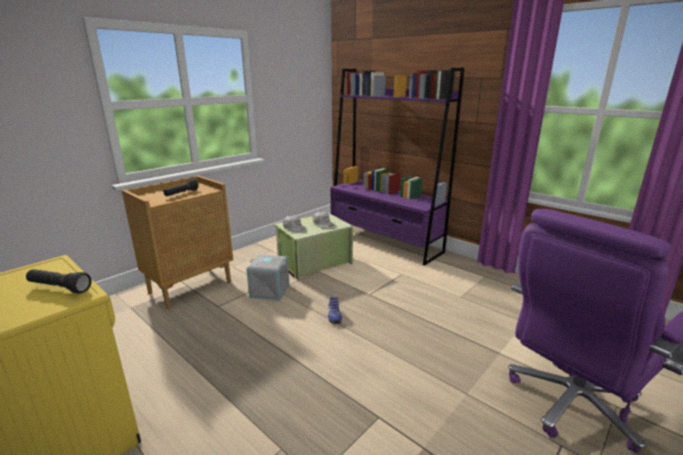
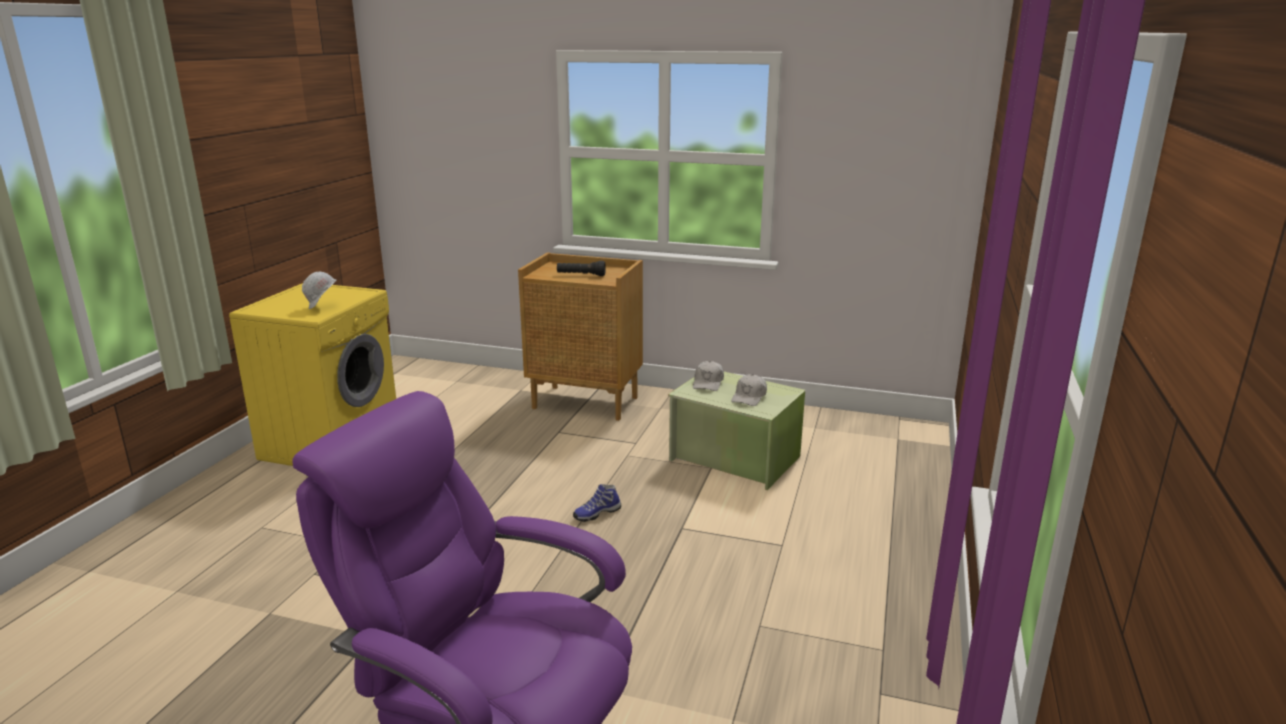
camera: 65 degrees right, 0 degrees up
black flashlight [26,269,92,294] -> white hard hat [302,272,336,309]
grey storage box [246,254,289,301] -> none
purple bookcase [331,68,465,266] -> none

